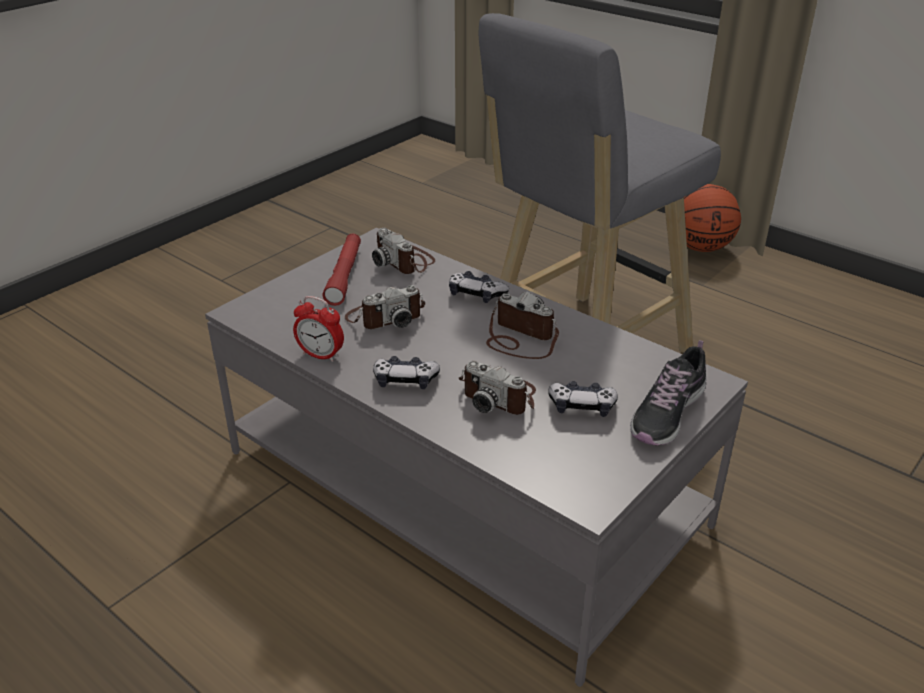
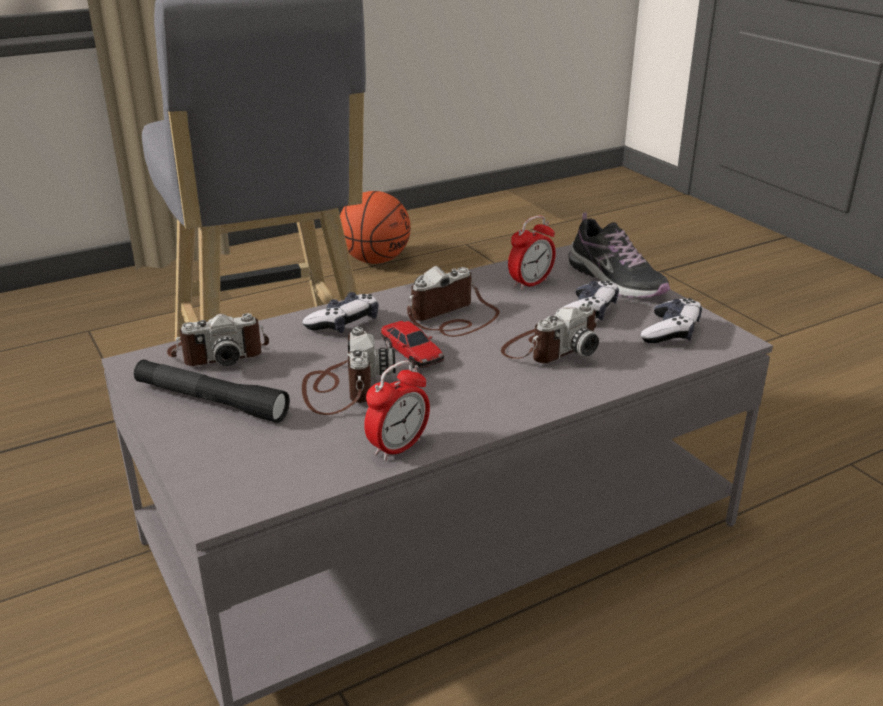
camera: 70 degrees left, 5 degrees down
red flashlight [322,234,361,306] -> black flashlight [134,360,290,423]
game controller [373,356,440,389] -> game controller moved to [641,298,702,343]
basketball [684,184,741,252] -> basketball moved to [340,191,411,264]
none -> toy car [381,321,444,369]
none -> alarm clock [508,216,556,291]

